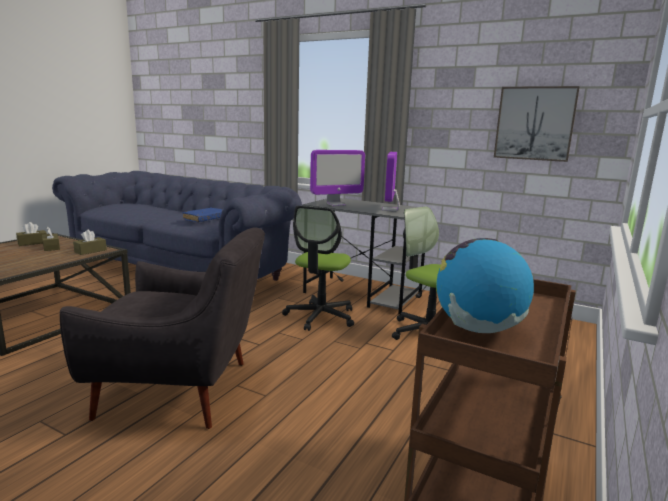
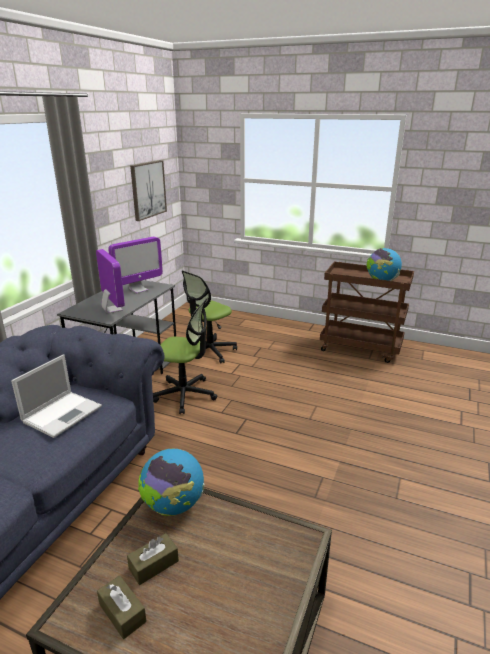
camera: 95 degrees left, 10 degrees up
grey armchair [60,227,265,429] -> none
brown tissue box [73,229,107,255] -> globe [138,449,204,516]
blue book [183,208,223,222] -> laptop [11,354,102,438]
monitor [382,152,400,211] -> monitor turned 45 degrees counterclockwise [108,237,163,293]

